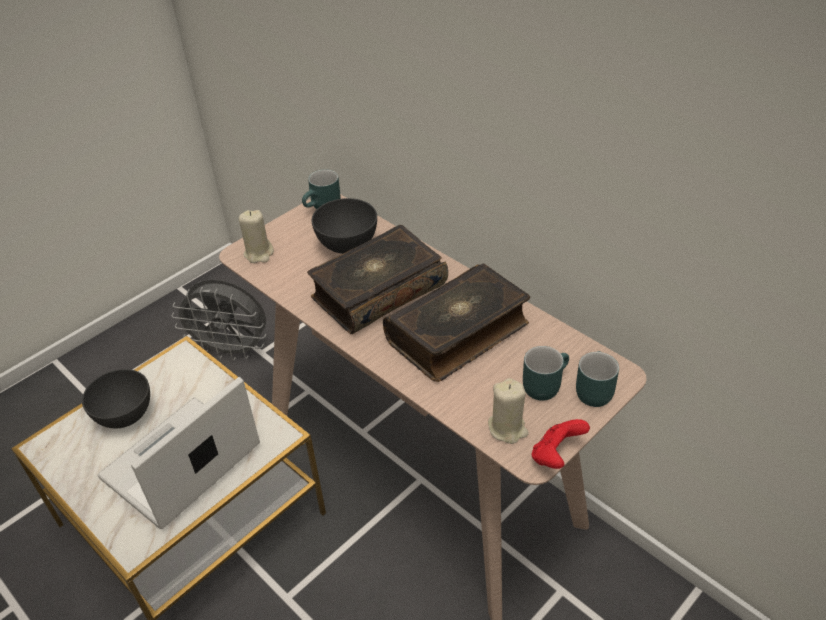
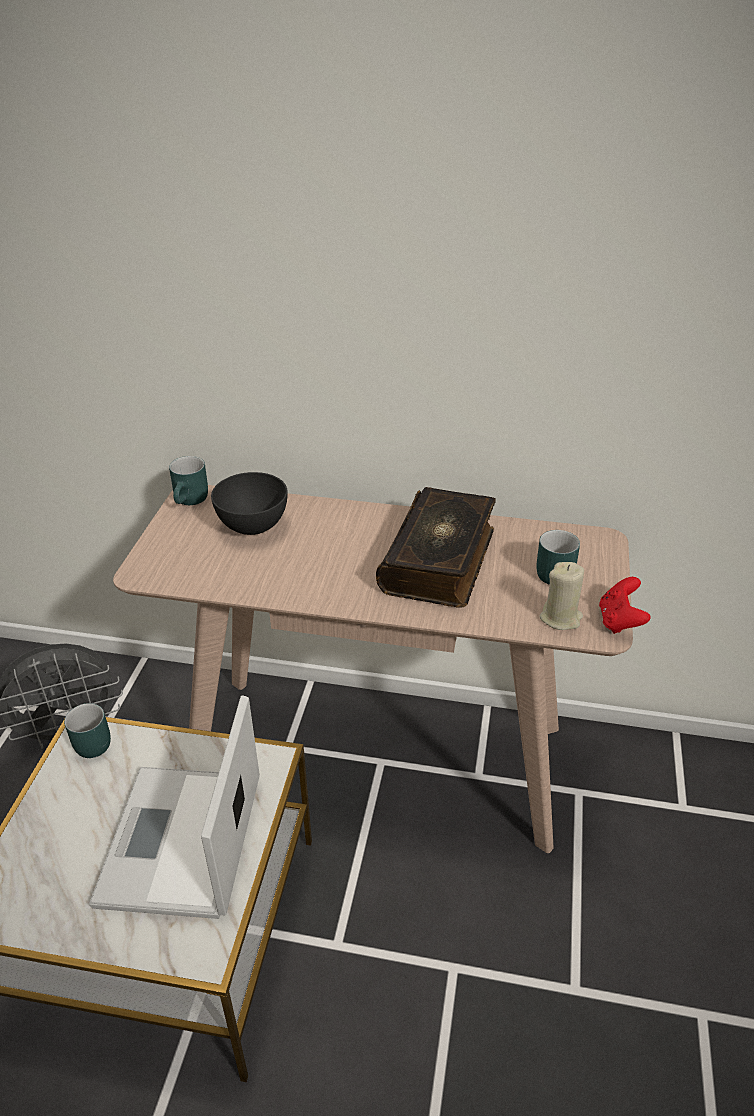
camera: 35 degrees left, 5 degrees down
grey bowl [82,369,150,428] -> none
beige candle [239,210,274,263] -> none
book [307,225,448,334] -> none
turquoise mug [576,351,619,407] -> turquoise mug moved to [64,703,111,758]

